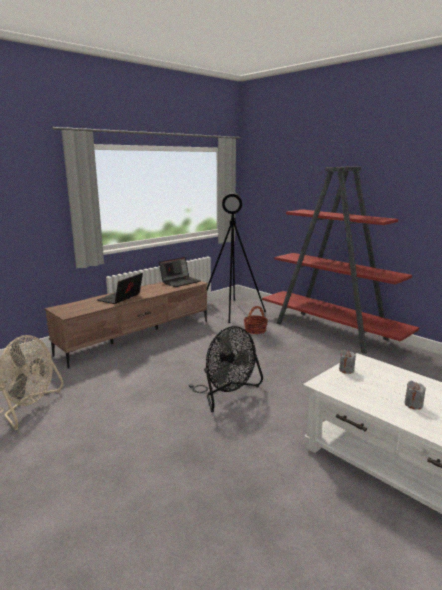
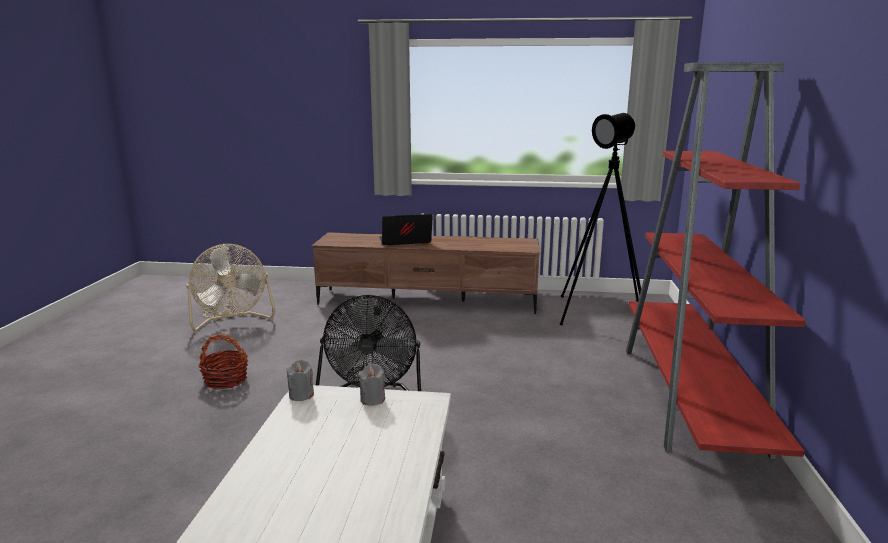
camera: 50 degrees right, 0 degrees up
laptop [159,257,201,287] -> none
basket [244,306,268,334] -> basket moved to [198,334,248,390]
grey candle [404,381,426,410] -> grey candle moved to [286,360,314,401]

